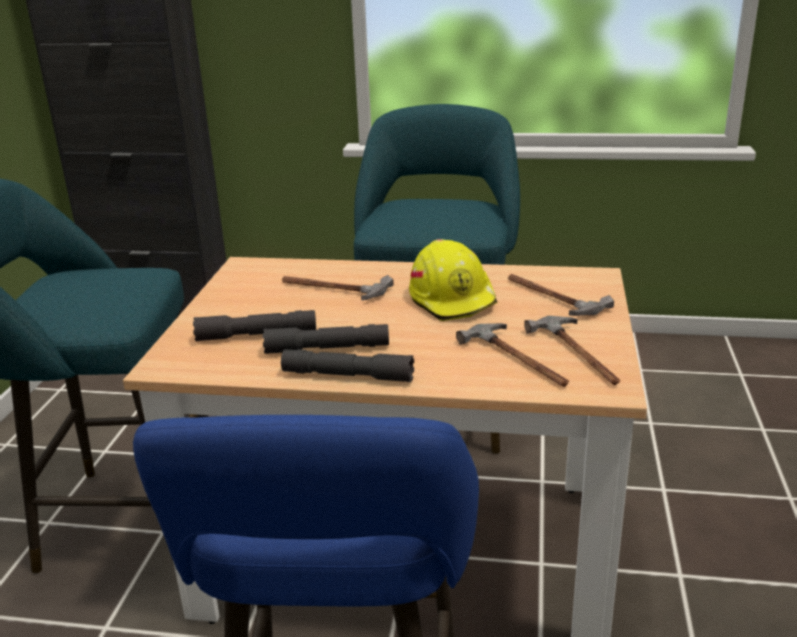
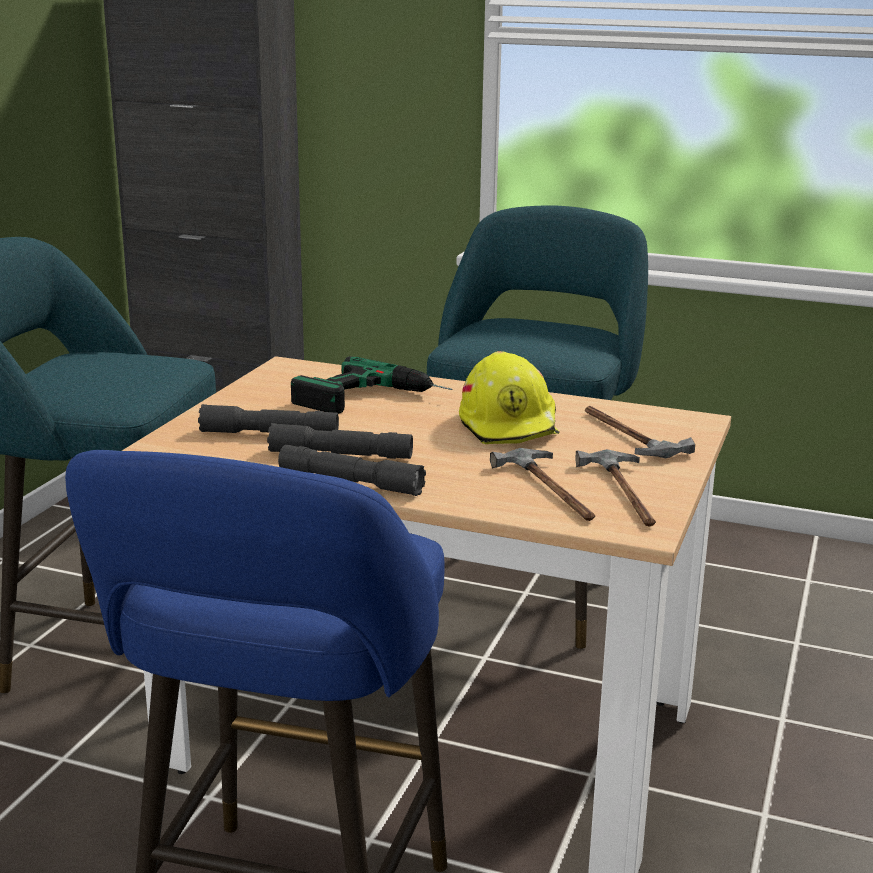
camera: 10 degrees right, 5 degrees down
hammer [282,275,394,300] -> power drill [291,356,452,414]

